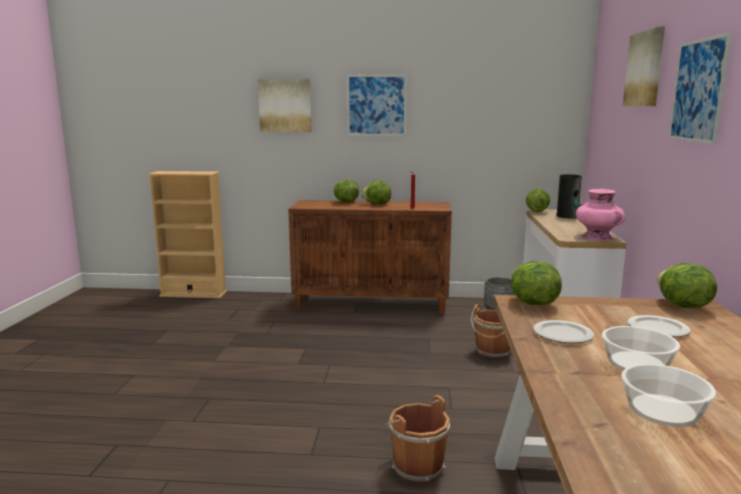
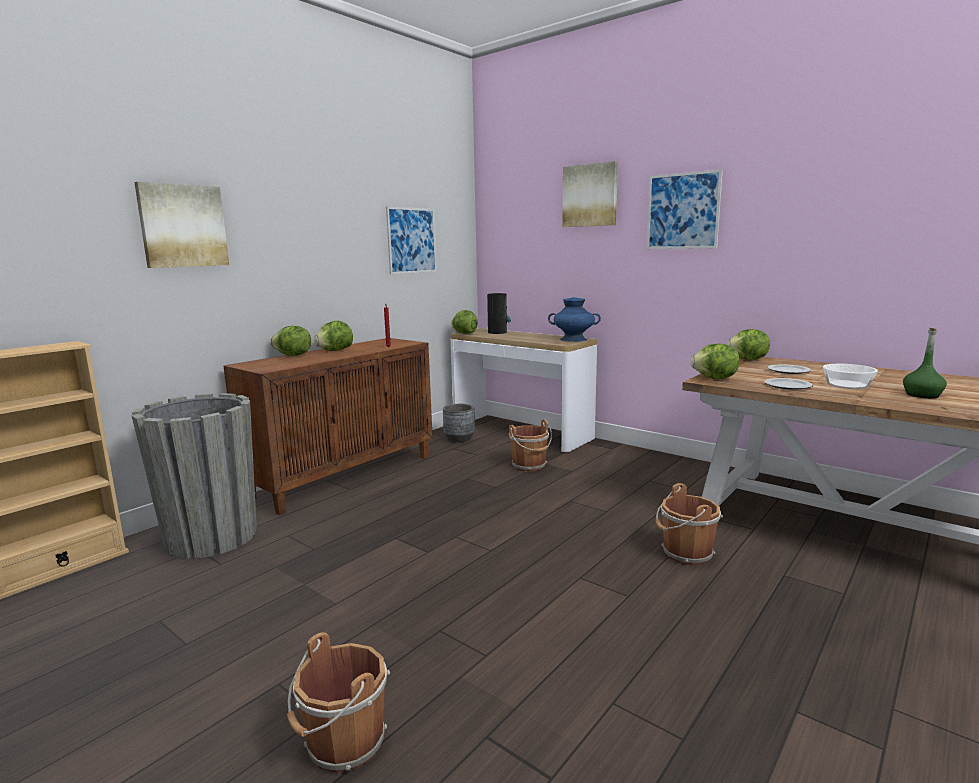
camera: 55 degrees left, 0 degrees up
picture [347,75,407,136] -> picture moved to [386,207,437,274]
pink vase [576,189,625,241] -> blue vase [548,297,601,342]
bowl [621,364,716,427] -> green bottle [903,328,947,398]
none -> grey planter [131,393,257,559]
none -> brown bucket [287,632,390,773]

